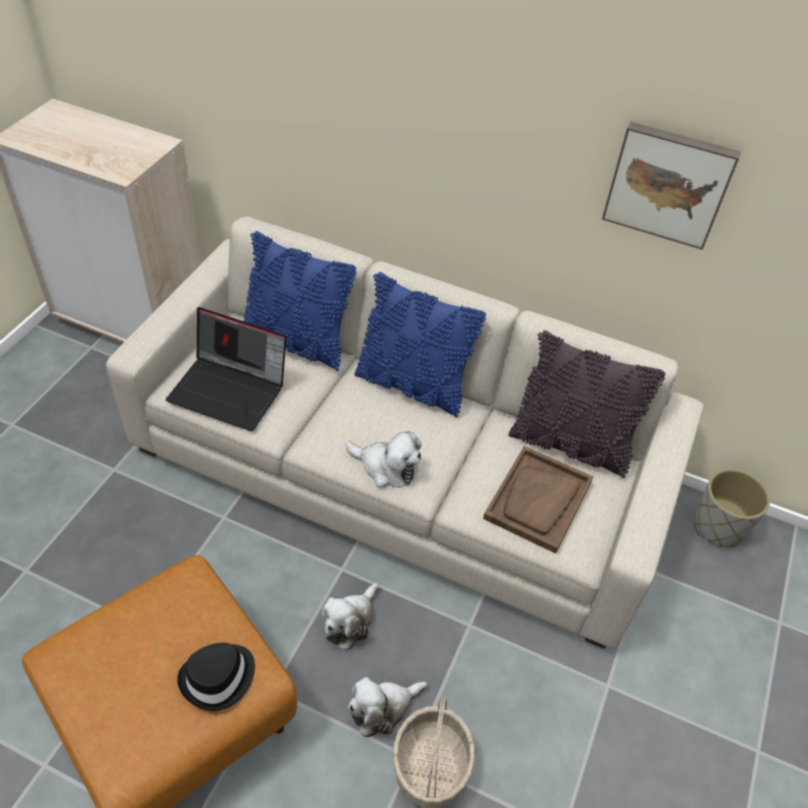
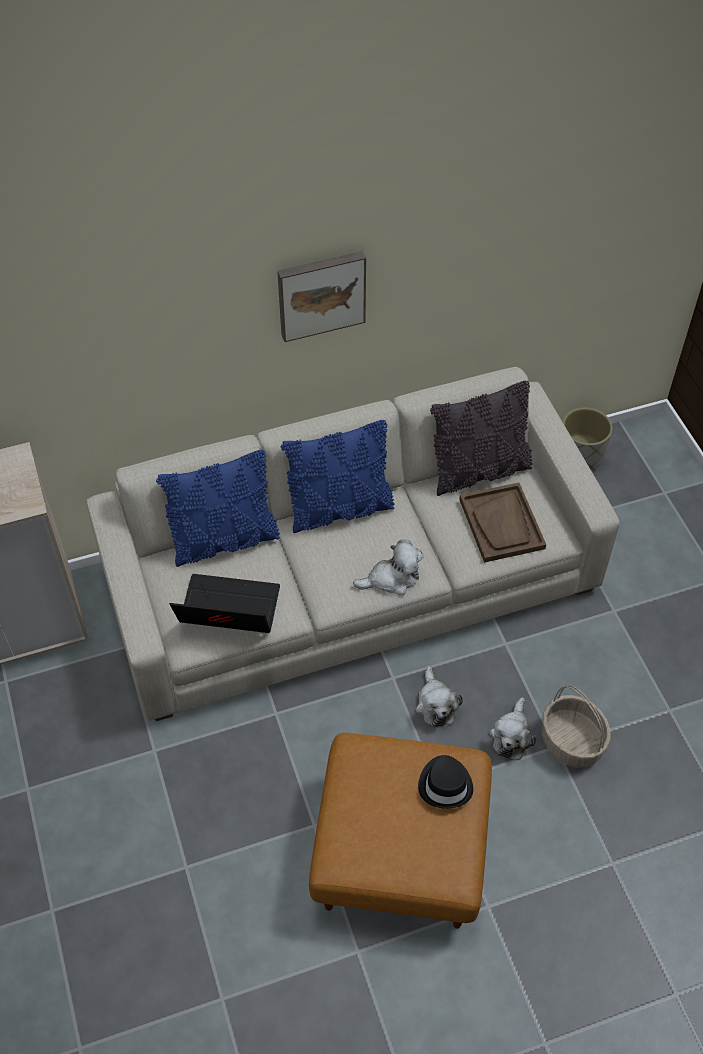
camera: 40 degrees left, 5 degrees up
laptop [166,307,287,431] -> laptop turned 150 degrees counterclockwise [169,574,280,633]
picture [602,122,741,250] -> picture moved to [277,251,366,342]

